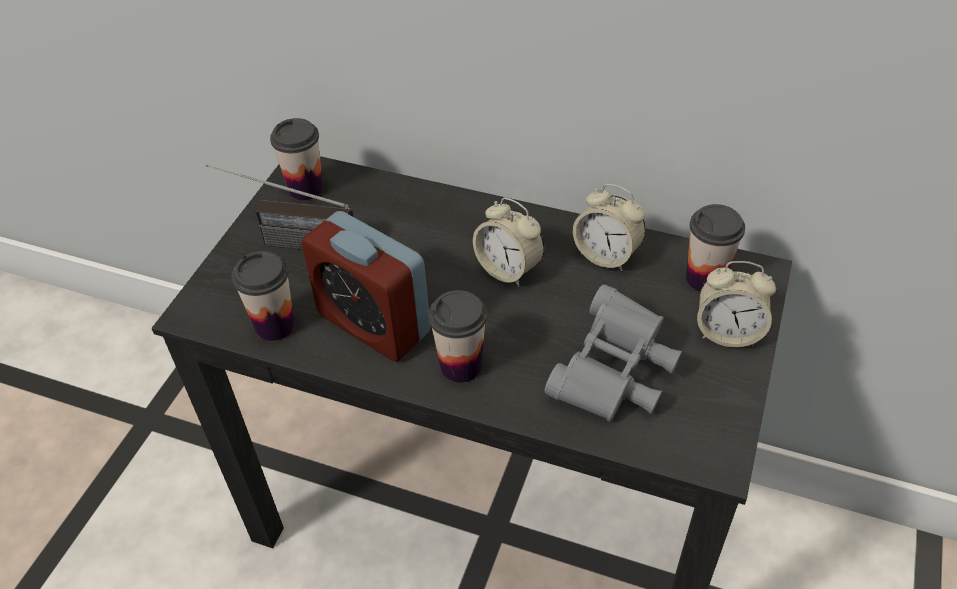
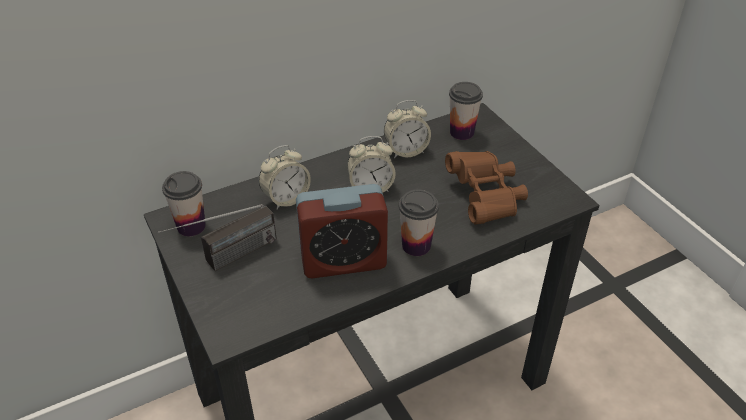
camera: 50 degrees left, 5 degrees down
cup [232,251,295,341] -> none
grey binoculars [544,284,682,422] -> brown binoculars [445,151,528,224]
alarm clock [697,261,776,347] -> alarm clock moved to [259,145,311,210]

